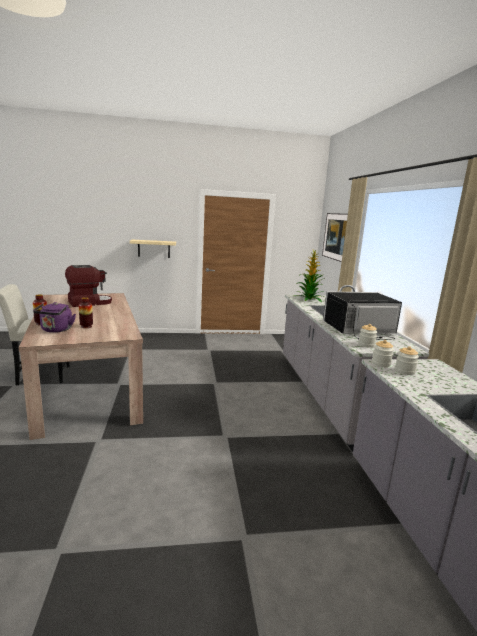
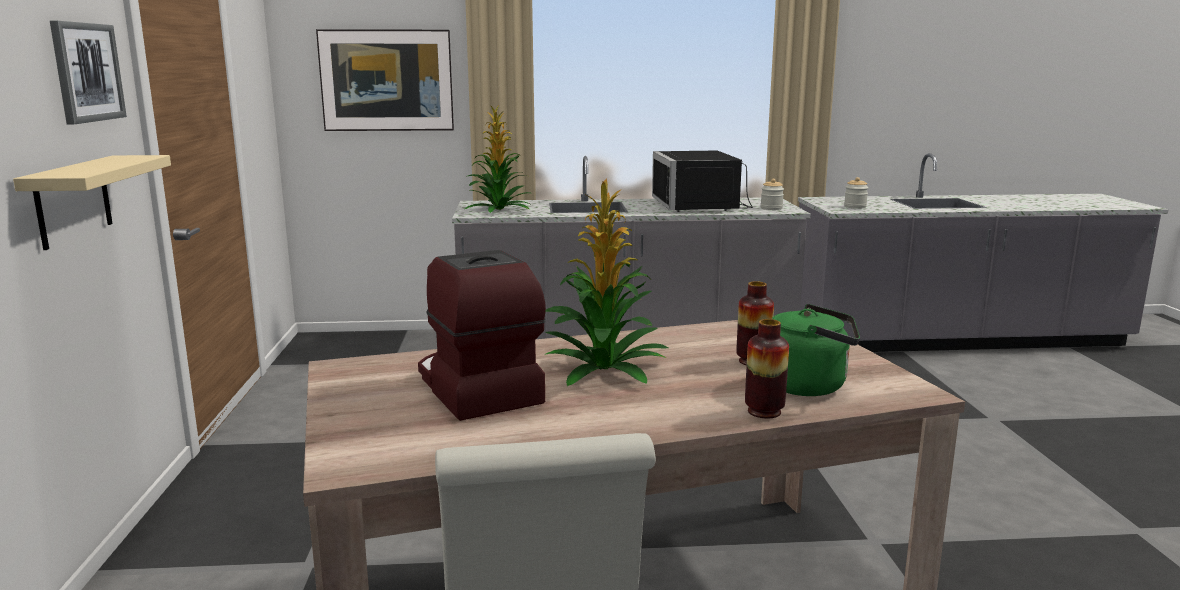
camera: 85 degrees left, 0 degrees up
purple kettle [33,302,76,333] -> green kettle [772,304,860,396]
jar [372,340,394,367] -> none
none -> picture [50,21,127,124]
none -> potted plant [545,178,668,386]

